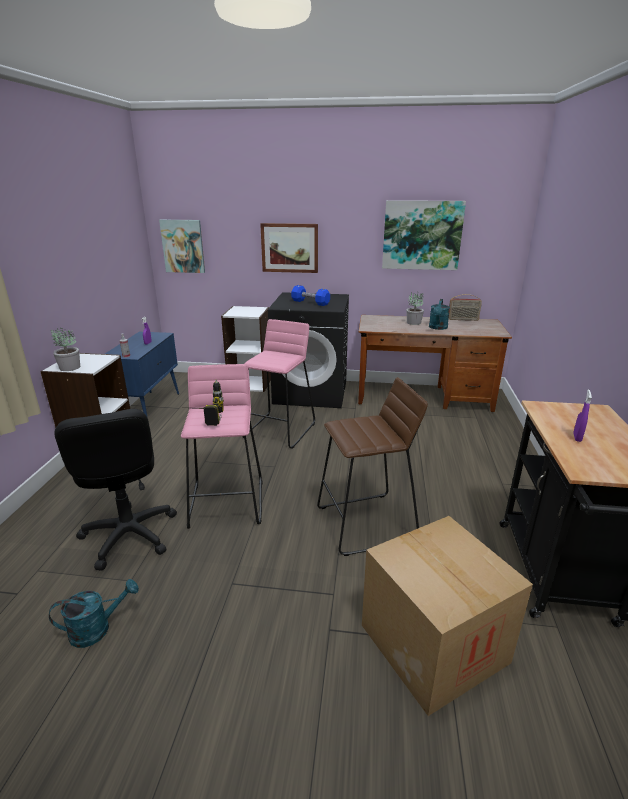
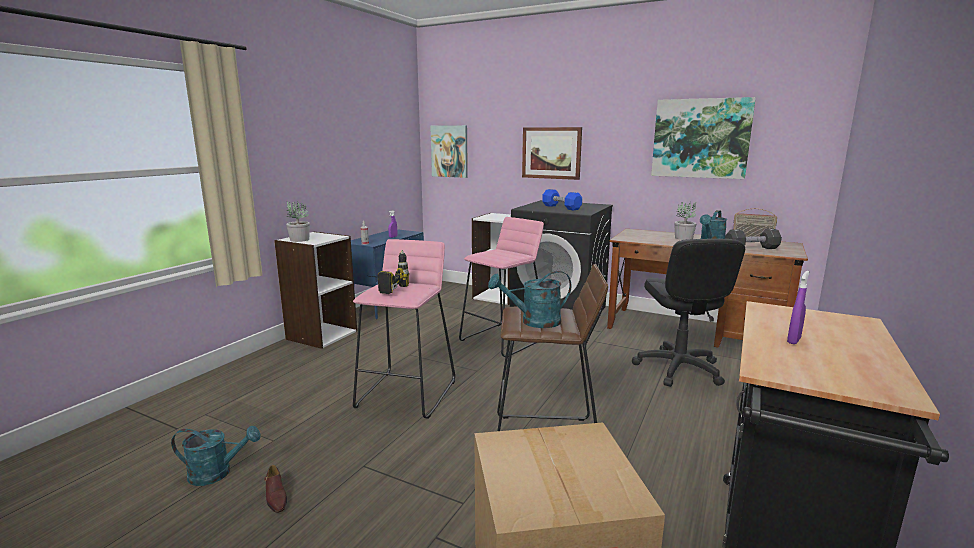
camera: 20 degrees right, 10 degrees down
black office chair [54,409,177,571] -> black office chair moved to [632,239,745,387]
none -> brown shoe [264,465,287,513]
none -> turquoise watering can [488,271,571,328]
none -> black dumbbell [725,228,782,249]

